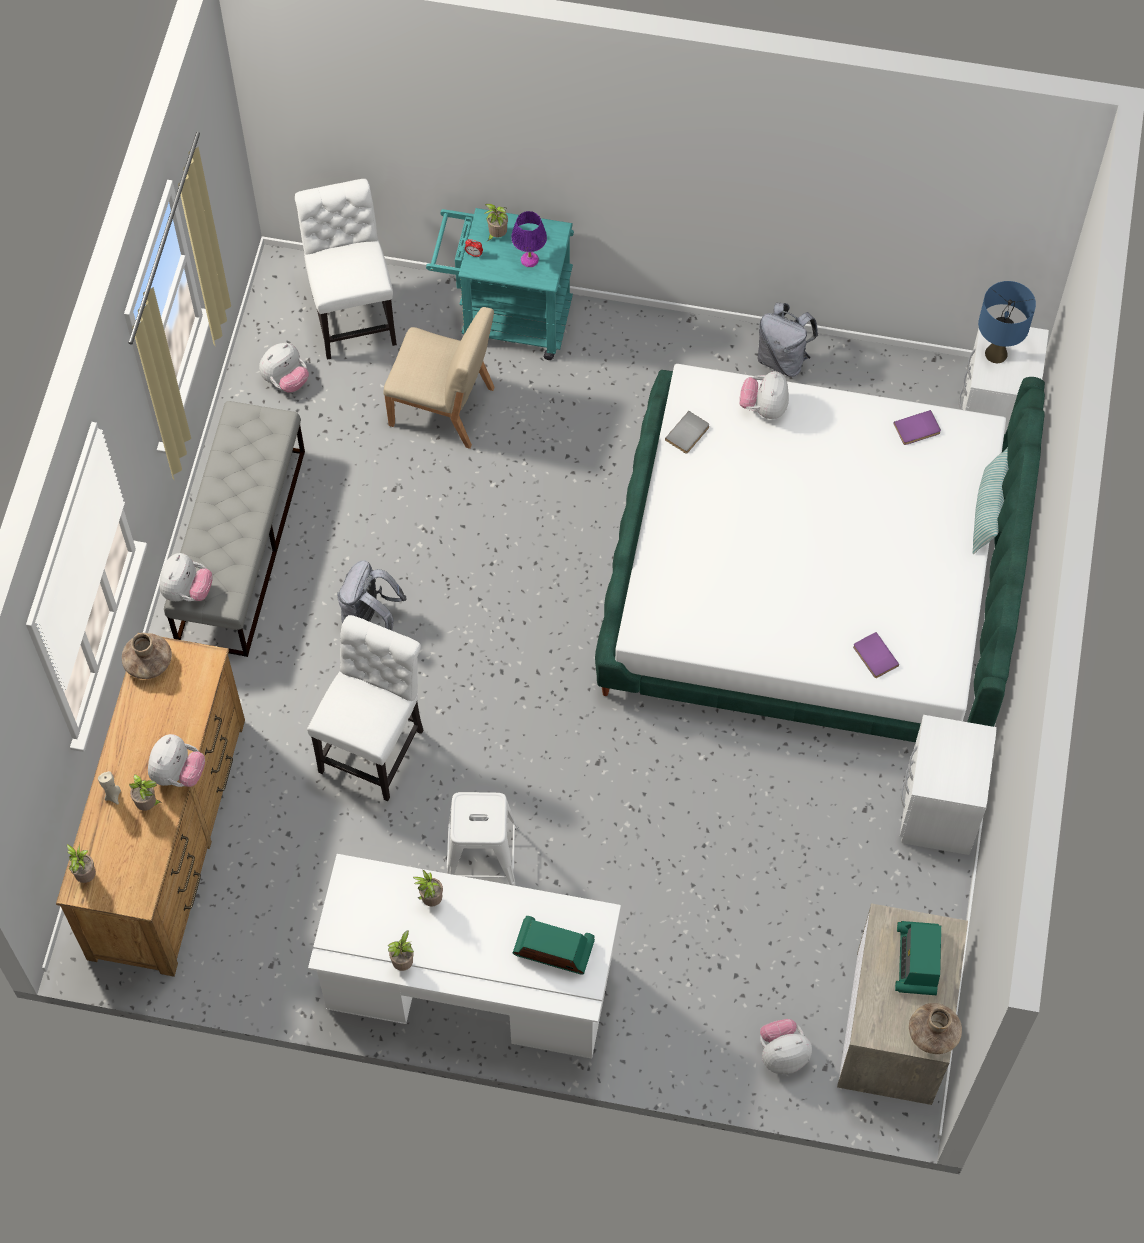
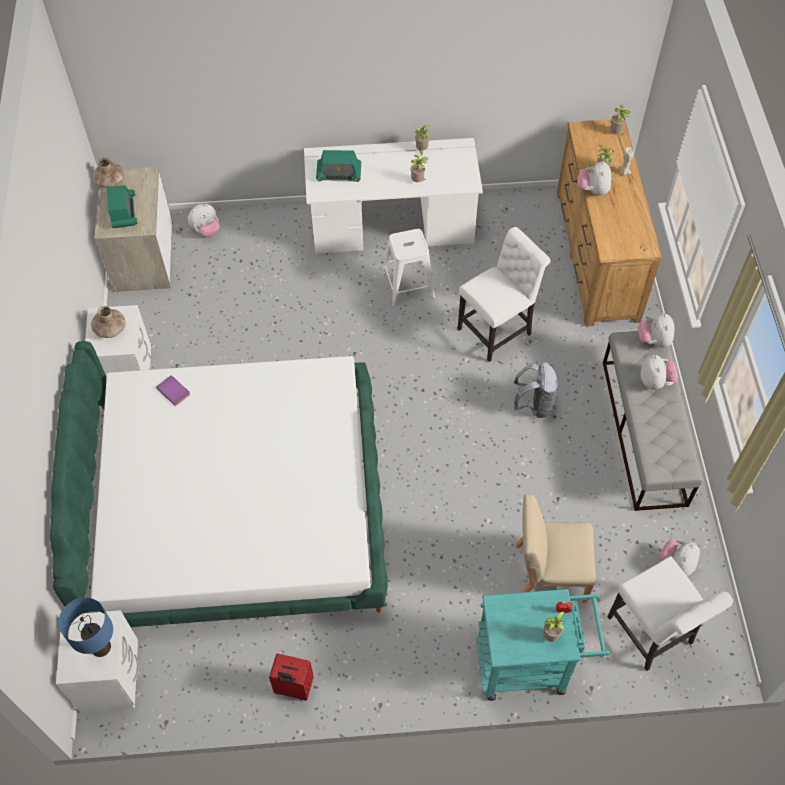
camera: 165 degrees right, 5 degrees down
brown vase [122,633,172,679] -> brown vase moved to [91,306,126,338]
white chair [307,615,423,801] -> white chair turned 135 degrees counterclockwise [457,227,551,362]
purple table lamp [511,211,547,267] -> none
grey book [665,411,709,454] -> none
plush toy [739,371,789,419] -> plush toy moved to [641,355,678,390]
grey backpack [757,302,818,377] -> red suitcase [269,653,314,700]
purple book [894,410,941,445] -> none
pillow [973,447,1009,554] -> none

